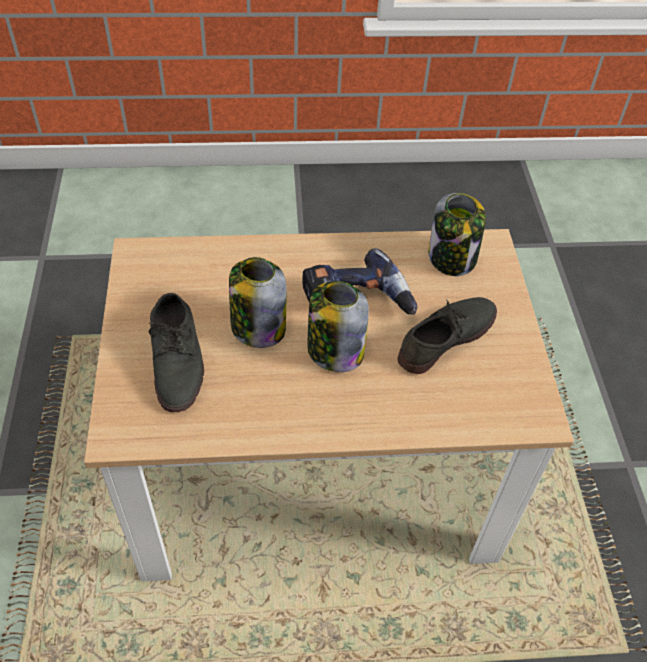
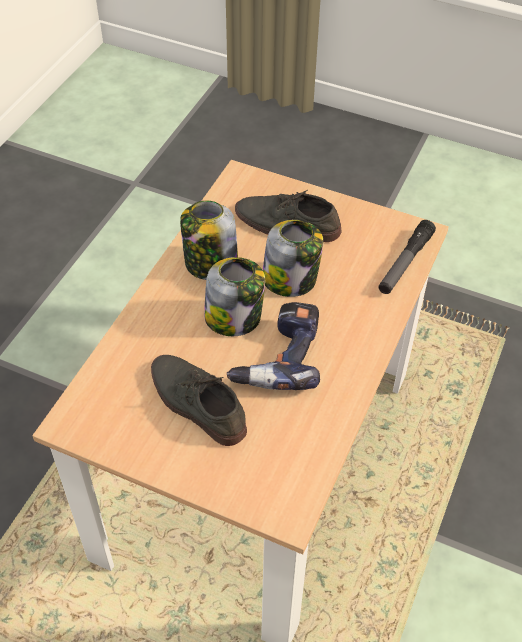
camera: 120 degrees right, 0 degrees up
grey shoe [397,297,497,374] -> grey shoe turned 150 degrees clockwise [151,355,247,446]
jar [429,193,486,276] -> jar moved to [180,201,238,280]
none -> flashlight [379,220,436,294]

